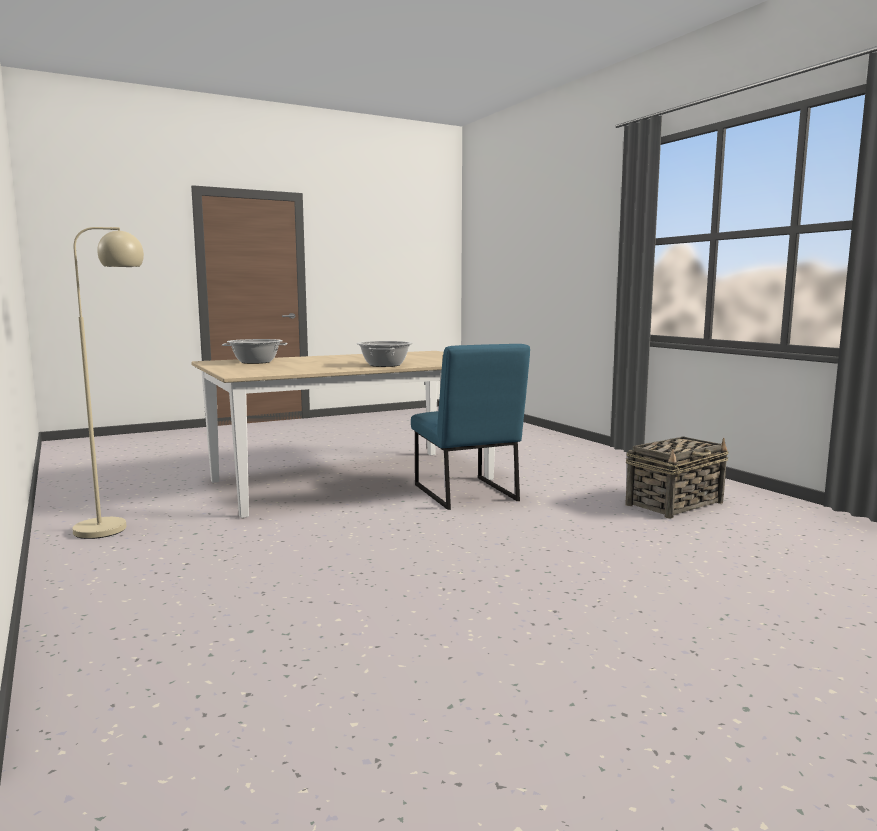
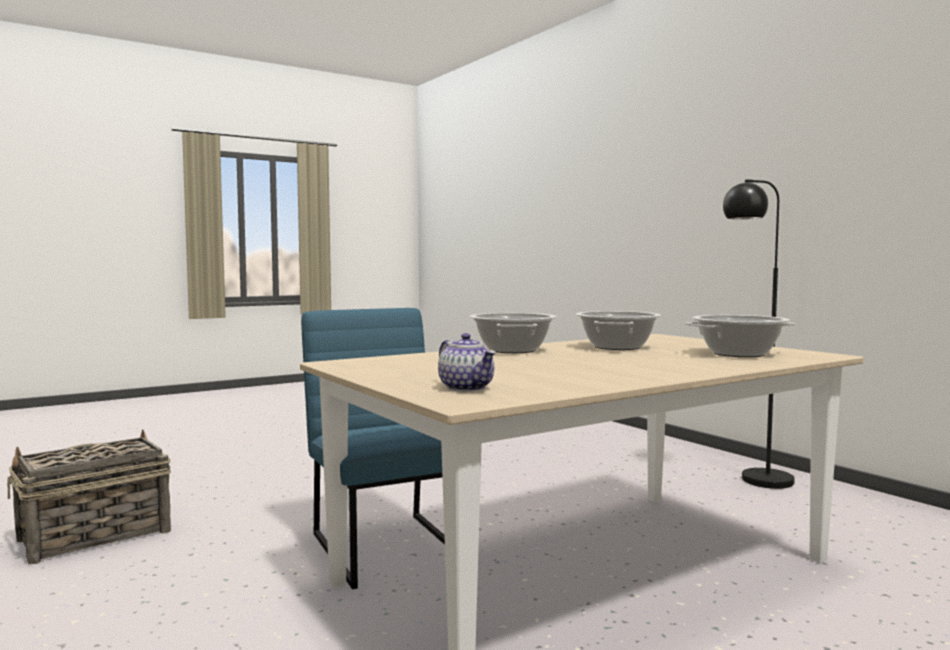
camera: 175 degrees right, 5 degrees down
beige floor lamp [72,227,144,539] -> black floor lamp [723,179,794,489]
none -> teapot [438,333,496,391]
none -> cooking pot [576,311,662,350]

